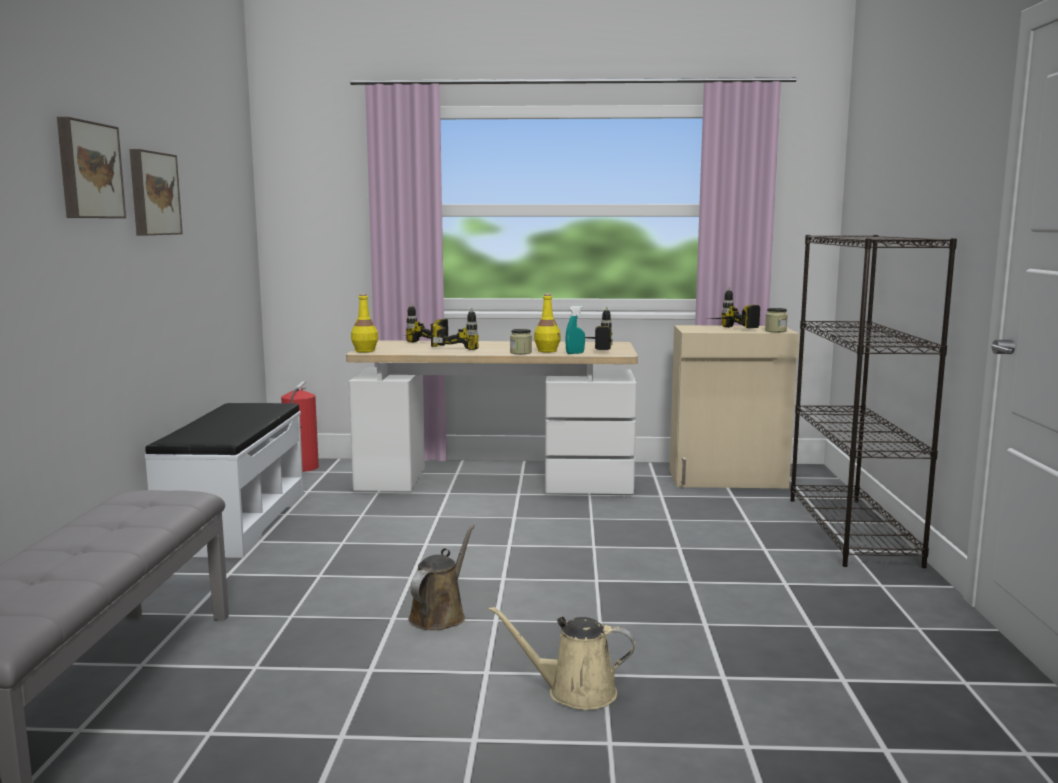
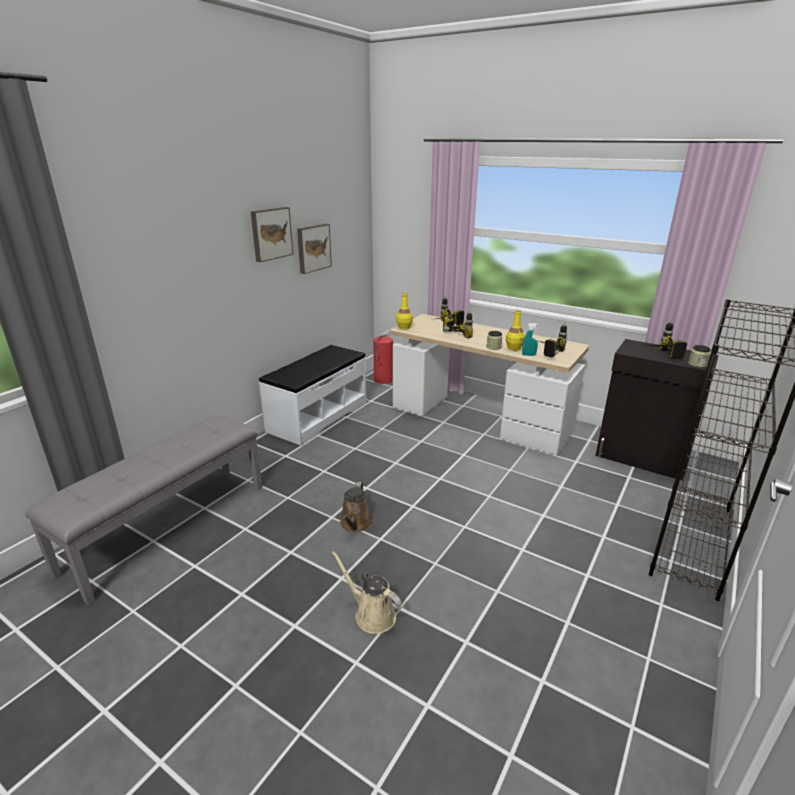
camera: 30 degrees right, 15 degrees up
picture [57,117,126,218] -> picture moved to [297,224,332,274]
brown watering can [408,525,475,630] -> brown watering can turned 135 degrees clockwise [340,482,373,532]
beige cabinet [670,325,799,488] -> black cabinet [596,339,719,481]

